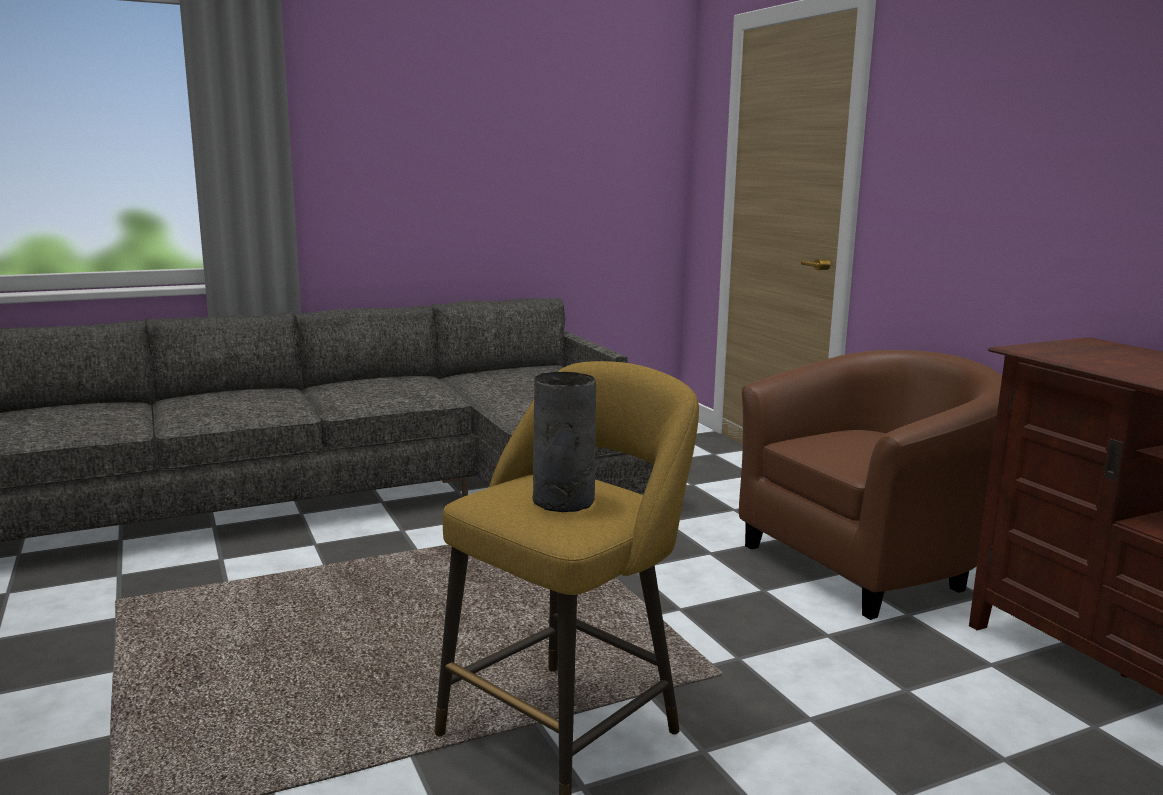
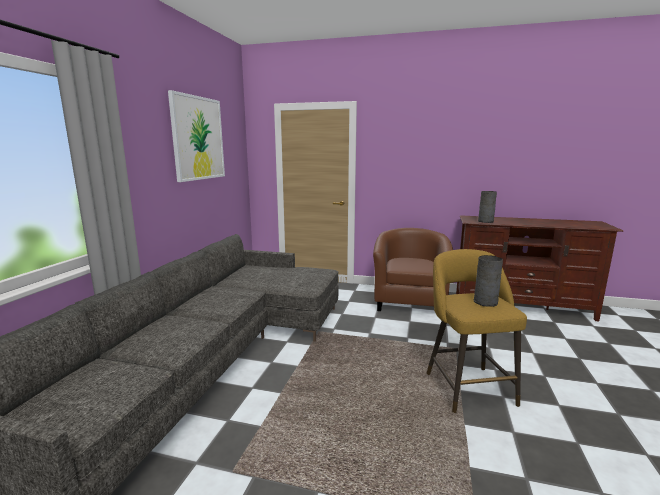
camera: 50 degrees left, 0 degrees up
none -> picture [168,90,225,182]
none -> grey vase [478,191,497,223]

